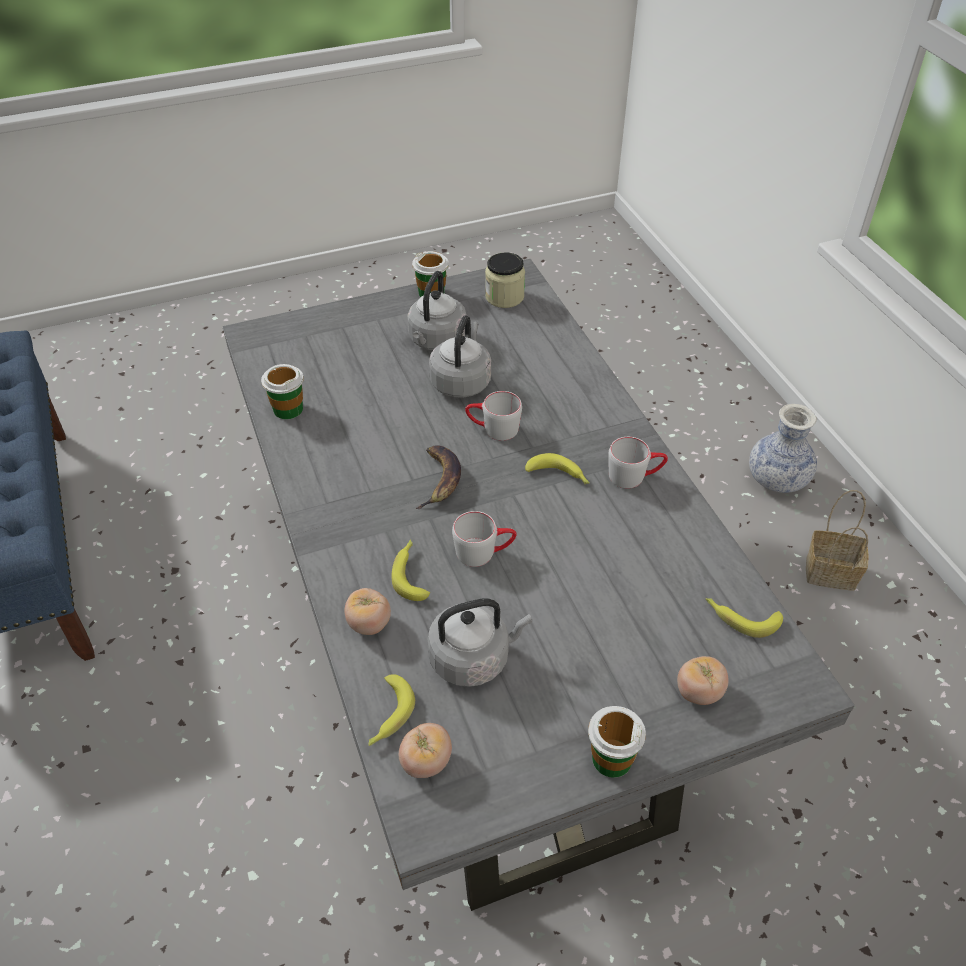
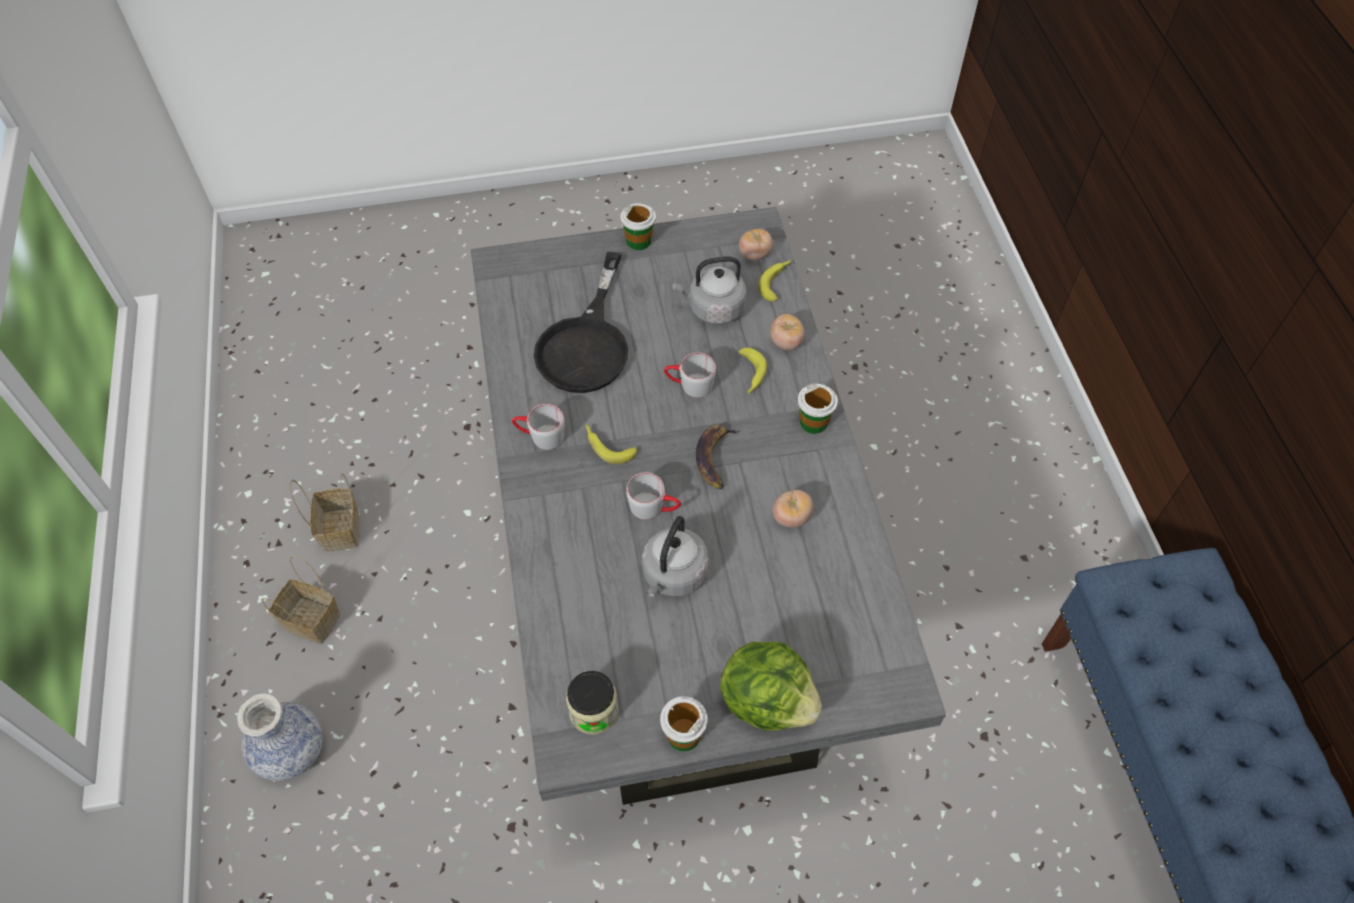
camera: 170 degrees left, 10 degrees up
cup [261,364,303,419] -> cup moved to [798,384,838,434]
grey kettle [407,271,467,350] -> none
tomato [677,656,728,705] -> tomato moved to [773,490,813,527]
banana [706,598,783,638] -> none
none -> basket [290,473,359,552]
none -> black frying pan [534,252,628,393]
none -> lettuce [720,642,822,730]

